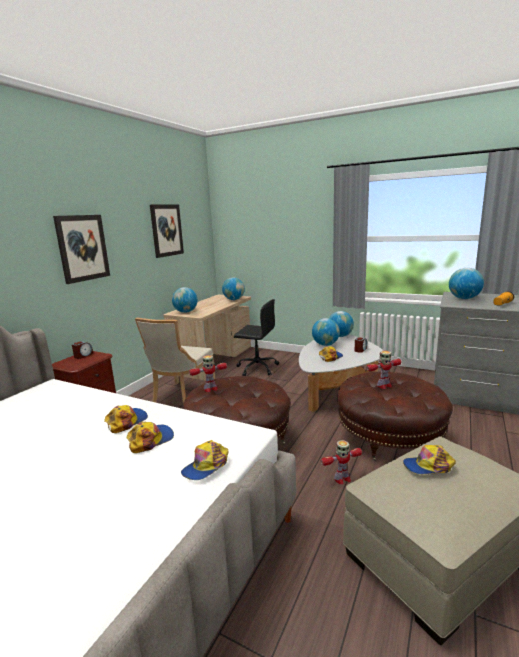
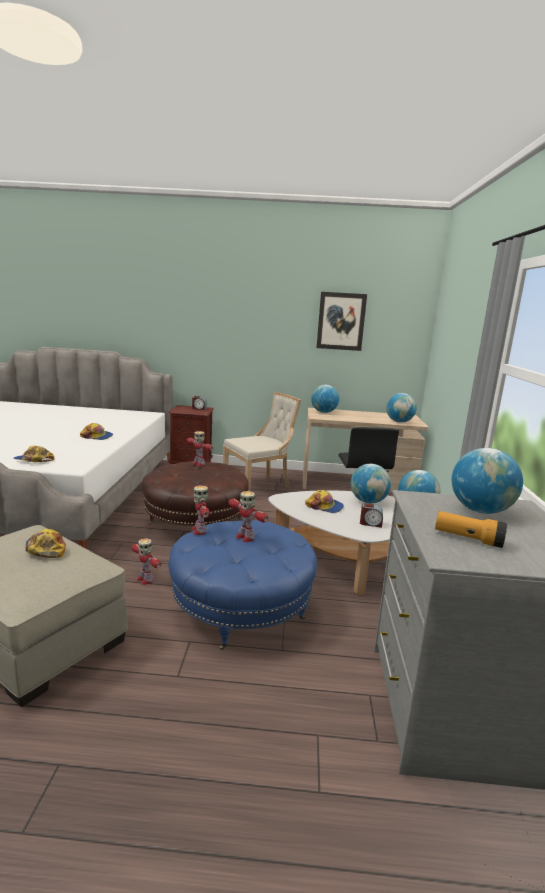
camera: 65 degrees right, 0 degrees up
picture [53,215,110,284] -> none
cap [126,422,174,453] -> none
beige chair [135,318,215,406] -> beige chair turned 150 degrees clockwise [223,392,301,491]
brown ottoman [337,371,453,461] -> blue ottoman [168,520,317,650]
none -> toy robot [192,485,210,535]

